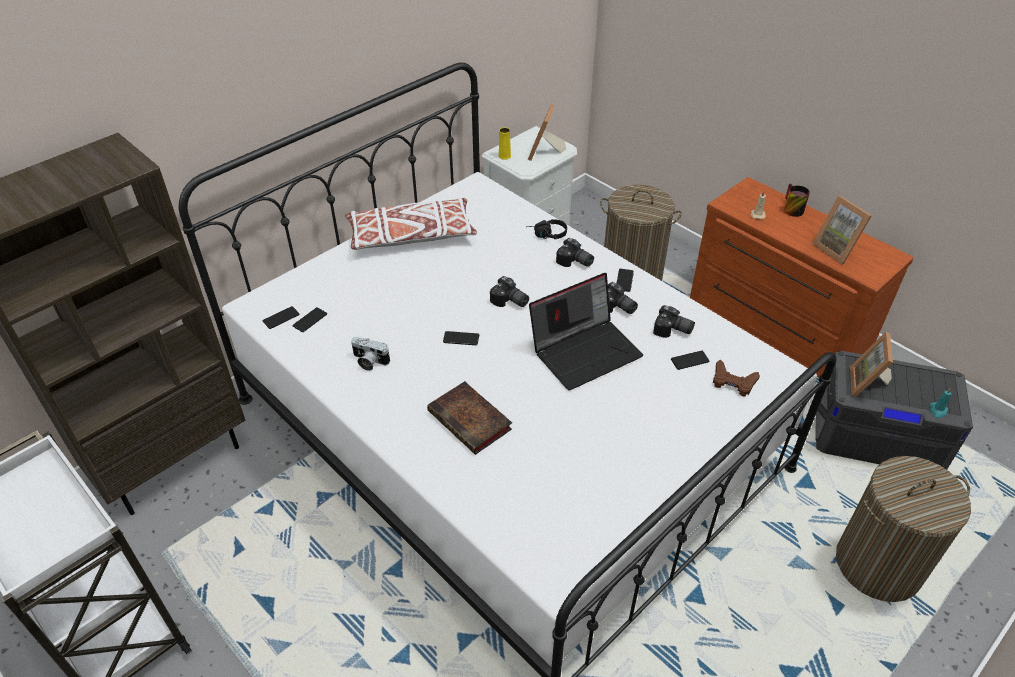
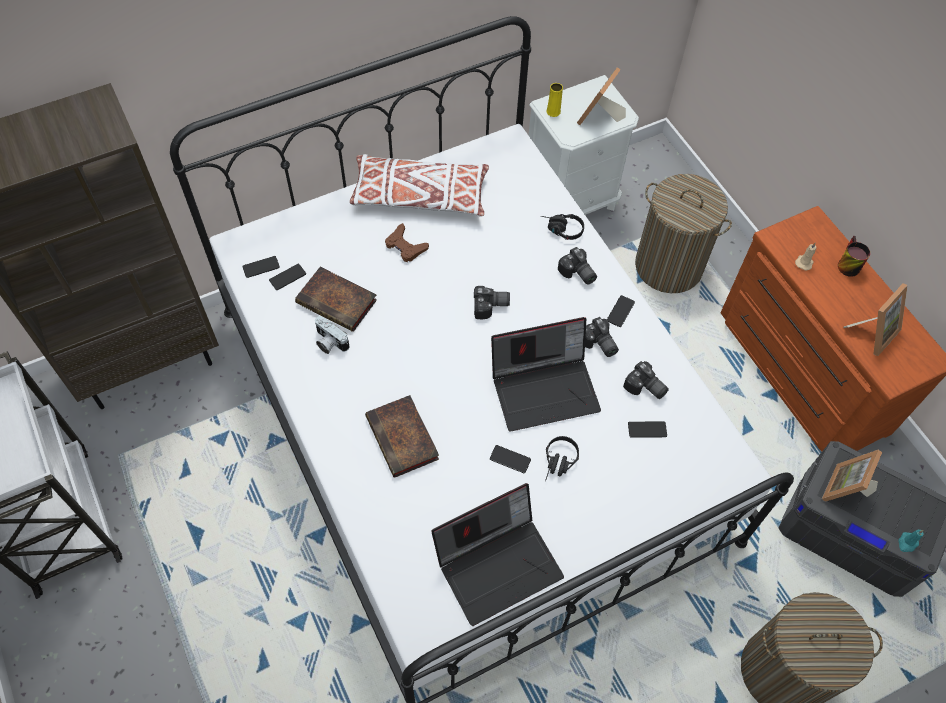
camera: 15 degrees right, 15 degrees up
phone [443,331,479,345] -> phone moved to [490,445,531,473]
camera [490,276,529,307] -> camera turned 60 degrees counterclockwise [474,286,510,319]
brown game controller [713,360,760,396] -> brown game controller moved to [385,223,429,262]
picture frame [812,196,872,264] -> picture frame turned 120 degrees counterclockwise [844,283,908,356]
none -> book [295,266,377,332]
none -> laptop [432,483,564,626]
none -> black headphones [545,436,579,481]

